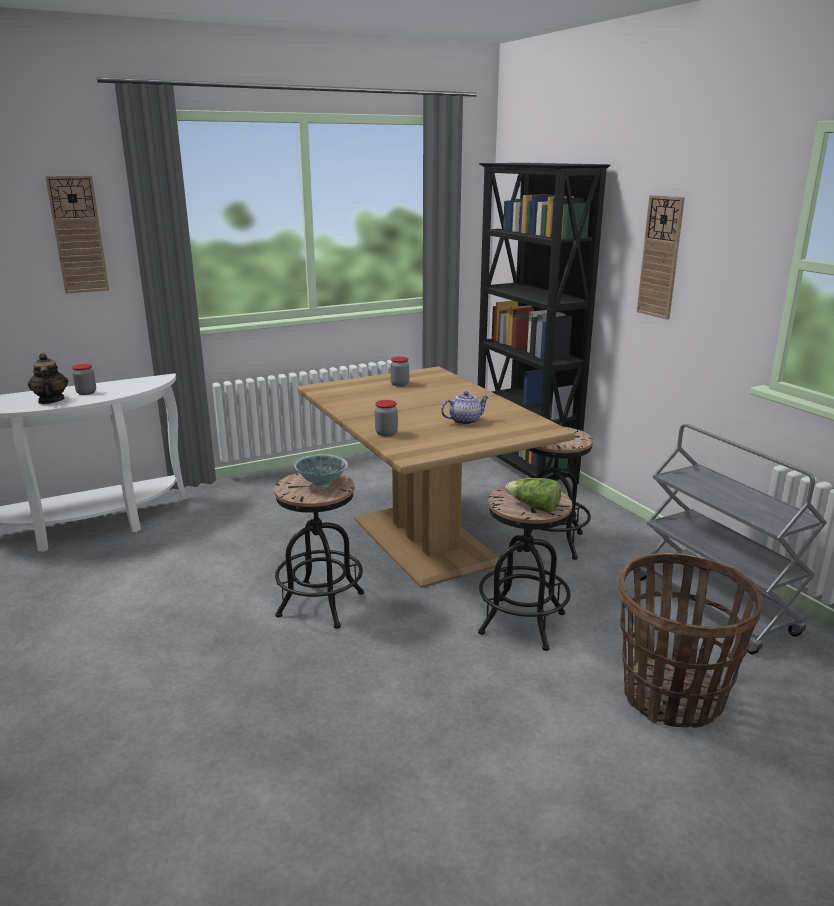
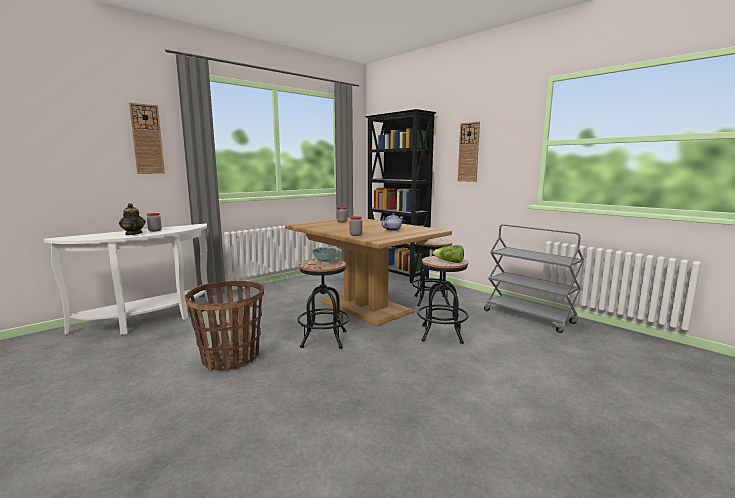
camera: 15 degrees left, 10 degrees down
basket [618,553,763,728] -> basket moved to [185,280,264,371]

